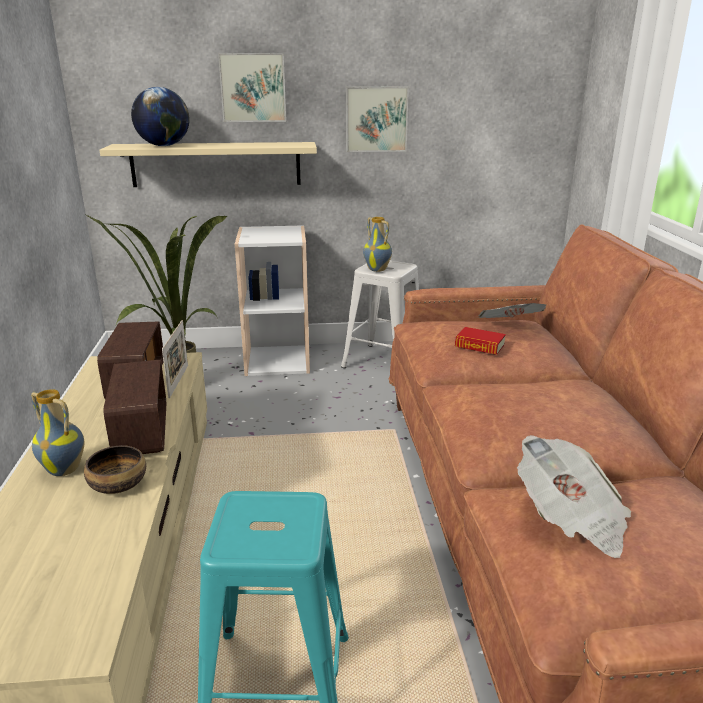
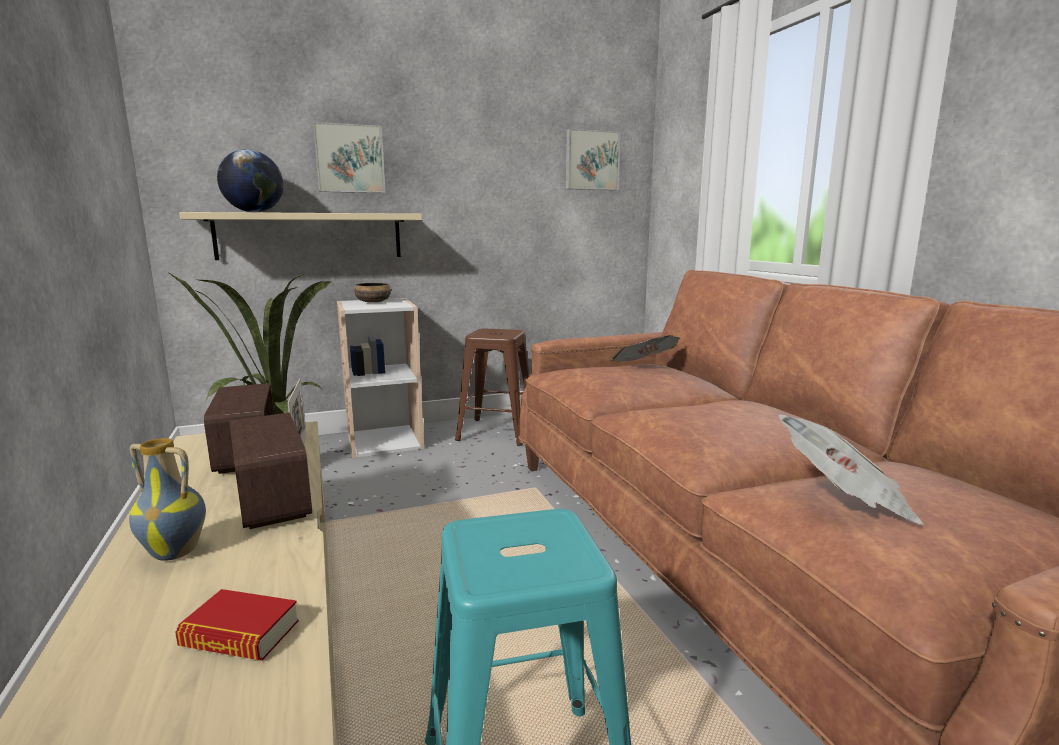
camera: 15 degrees left, 10 degrees down
bowl [84,445,146,494] -> bowl moved to [354,283,391,303]
white stool [341,261,419,368] -> brown stool [455,329,529,446]
picture [346,87,409,152] -> picture moved to [566,129,620,190]
vase [363,217,392,272] -> none
book [455,327,506,355] -> book moved to [175,589,299,661]

